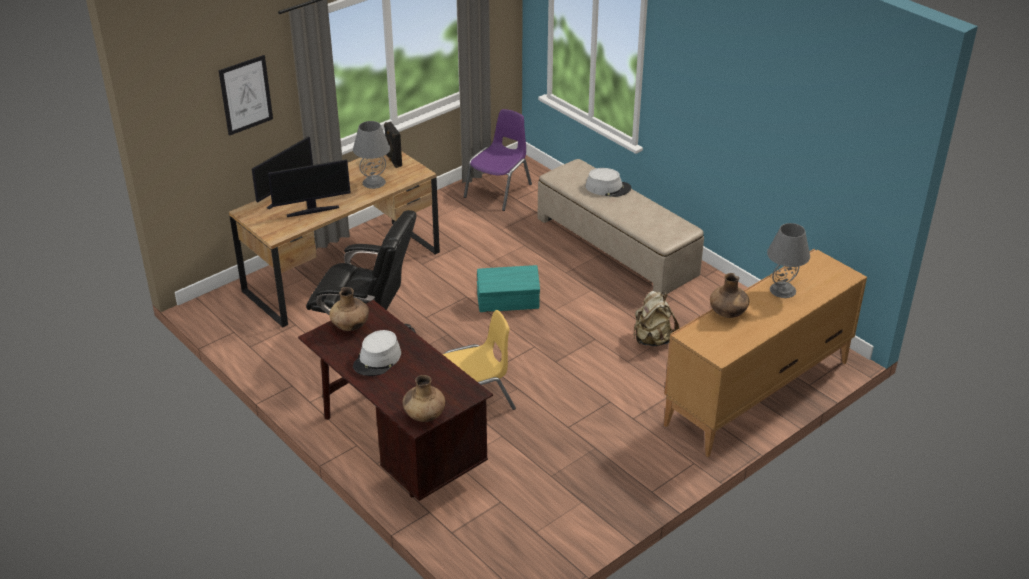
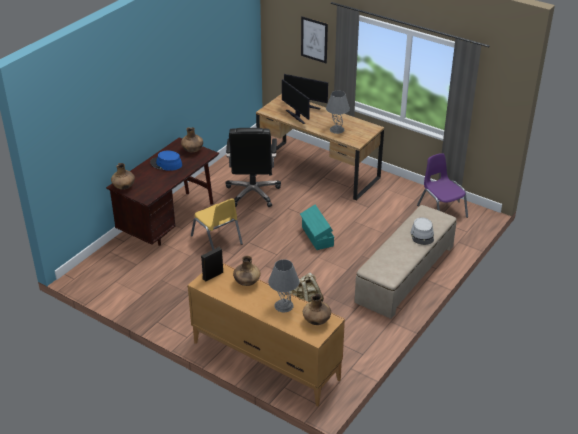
camera: 75 degrees right, 0 degrees up
grey hat [353,330,401,376] -> blue hat [150,150,182,171]
black speaker [384,122,402,168] -> black speaker moved to [201,247,223,281]
purple chair [464,109,532,211] -> purple chair turned 135 degrees counterclockwise [417,153,468,218]
none -> brown vase [303,294,331,325]

